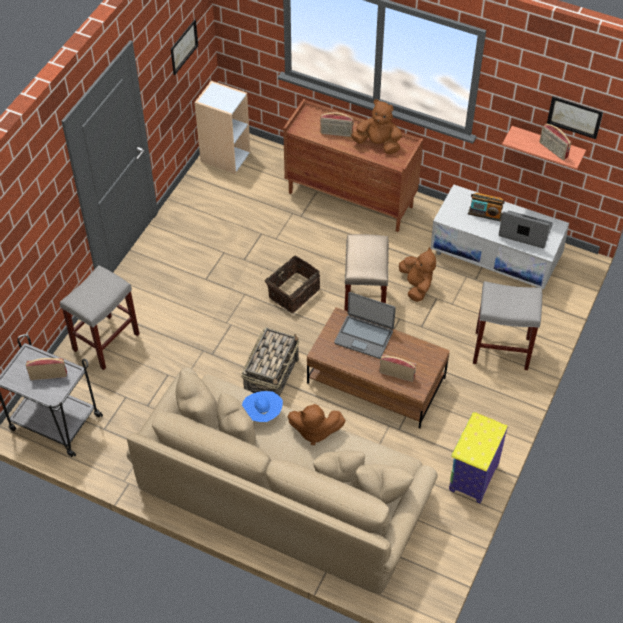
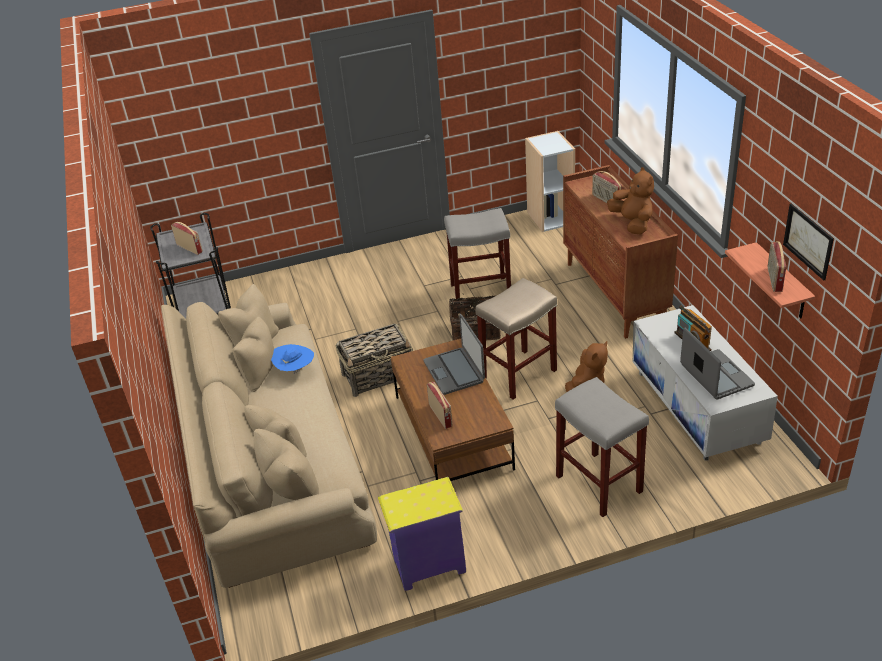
camera: 50 degrees right, 15 degrees down
grey stool [60,265,139,370] -> grey stool moved to [444,208,511,299]
picture [171,19,198,75] -> none
brown plush toy [288,404,346,445] -> none

